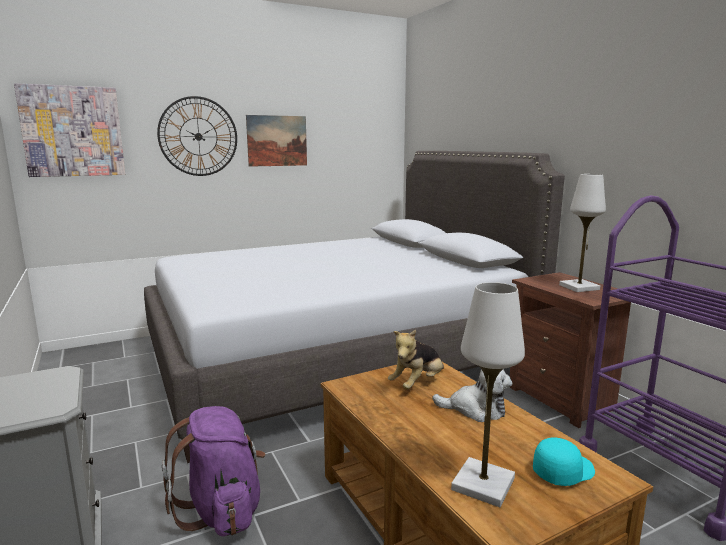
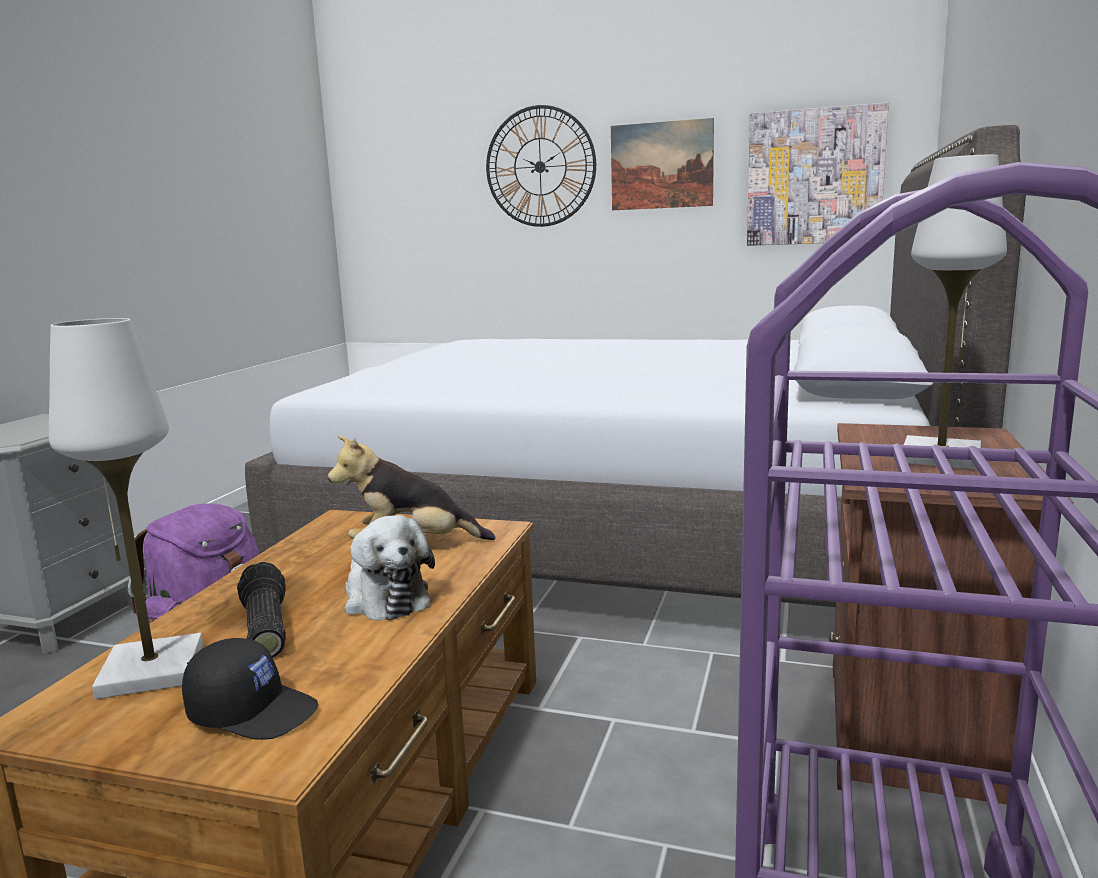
camera: 45 degrees right, 0 degrees up
picture [14,83,125,177] -> picture moved to [747,102,889,246]
turquoise cap [533,438,595,486] -> black cap [182,638,318,740]
none -> flashlight [237,562,286,658]

